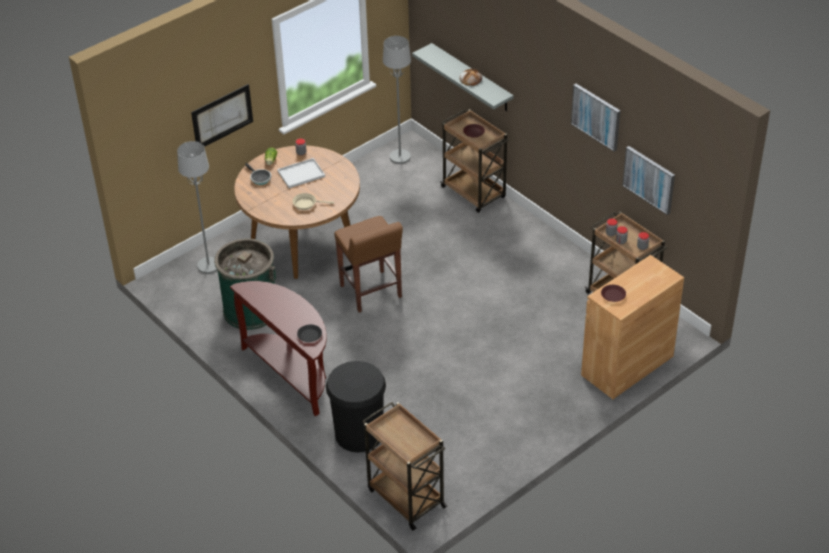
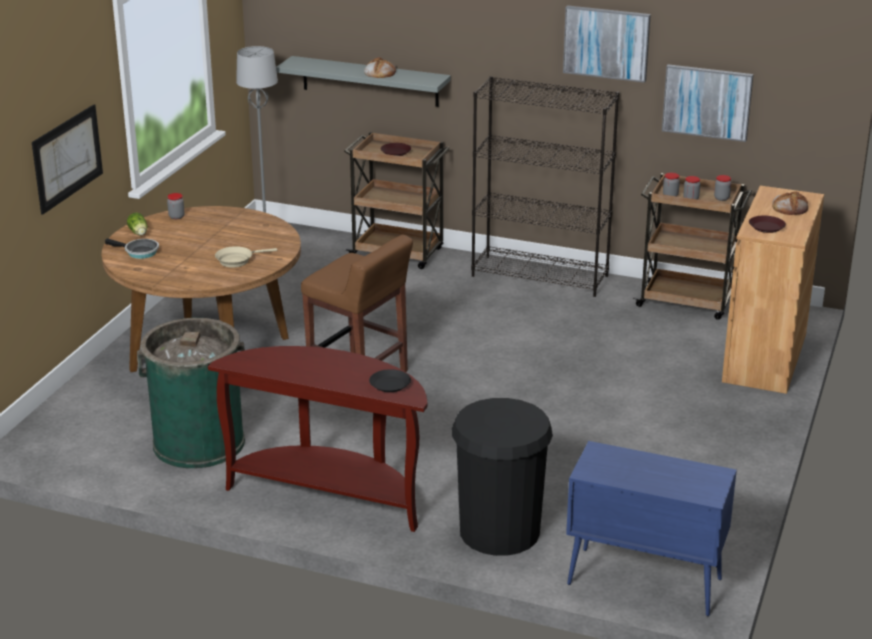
camera: 30 degrees left, 15 degrees down
grey floor lamp [177,141,217,274] -> none
white tray [277,158,325,188] -> none
brown cart [362,402,448,530] -> blue cabinet [566,441,737,616]
none -> black bookcase [471,76,619,297]
none -> bread [772,192,808,215]

